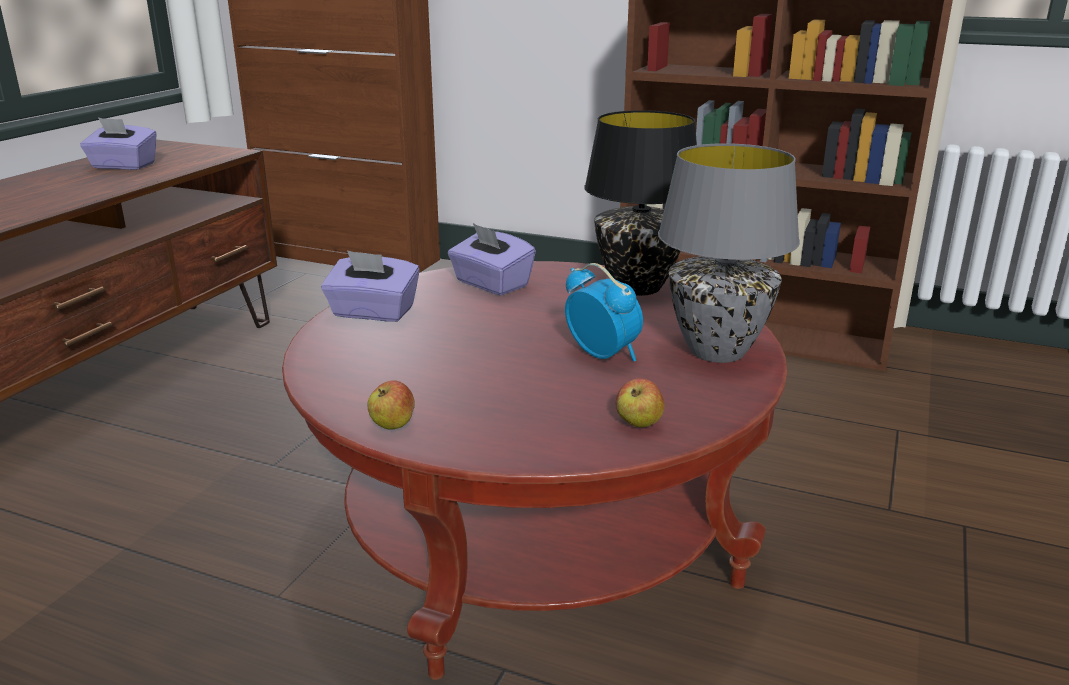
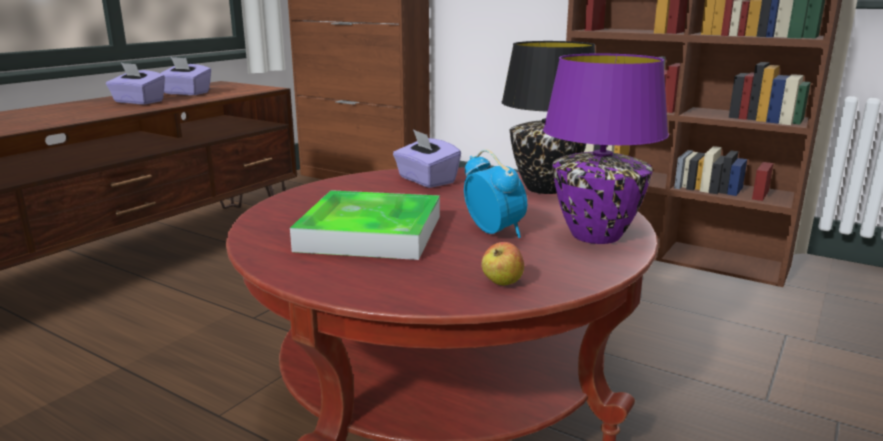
camera: 10 degrees right, 5 degrees down
purple tissue box [321,250,420,322] -> purple tissue box moved to [106,63,165,105]
apple [367,380,415,429] -> none
grey table lamp [658,143,800,363] -> purple table lamp [543,53,669,244]
none -> tray [290,190,440,260]

